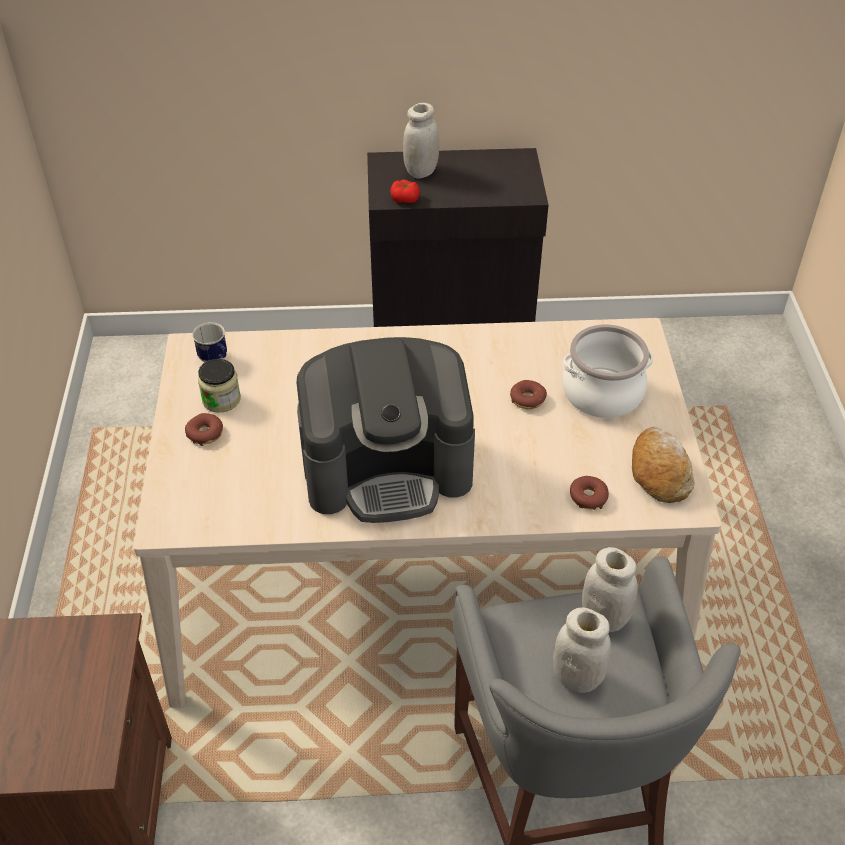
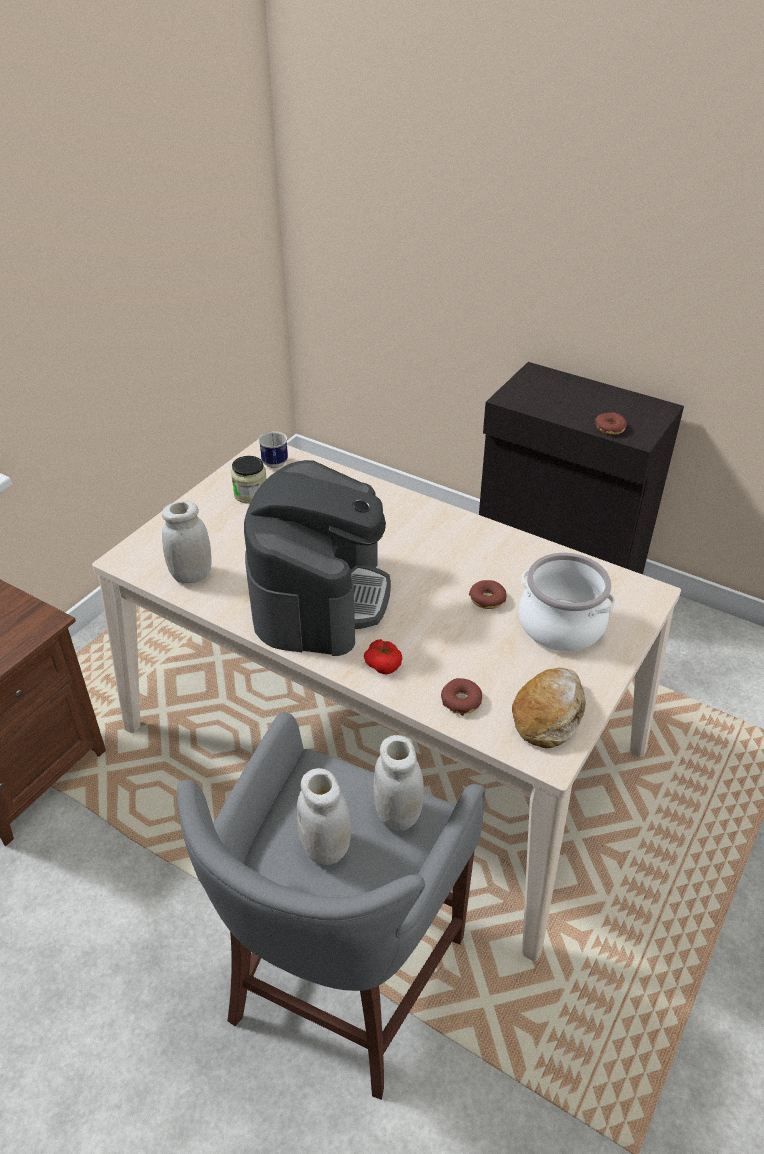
camera: 35 degrees right, 5 degrees down
donut [185,413,223,446] -> donut moved to [595,412,627,435]
coffee machine [297,337,475,523] -> coffee machine turned 105 degrees counterclockwise [244,460,391,656]
tomato [390,180,420,203] -> tomato moved to [364,639,402,675]
white jar [403,103,440,179] -> white jar moved to [162,501,212,583]

